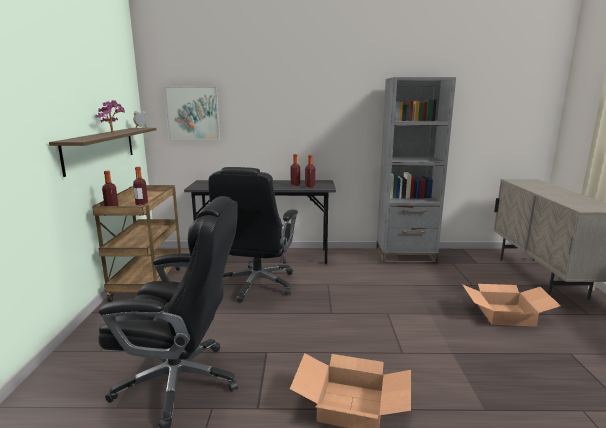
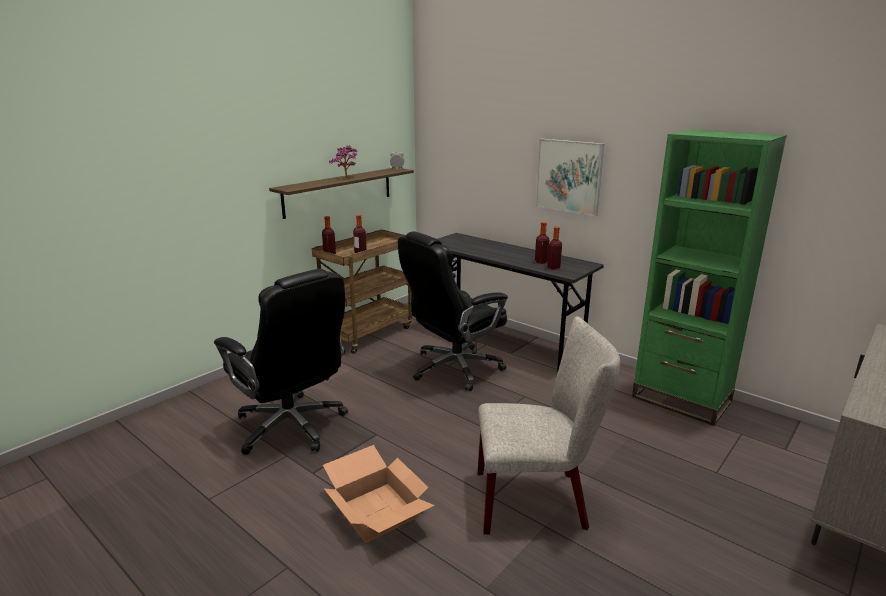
camera: 40 degrees right, 5 degrees up
picture [164,86,220,140] -> picture moved to [535,139,604,216]
grey bookcase [376,77,456,264] -> green bookcase [632,130,787,426]
cardboard box [462,284,561,326] -> none
none -> beige chair [477,316,620,534]

